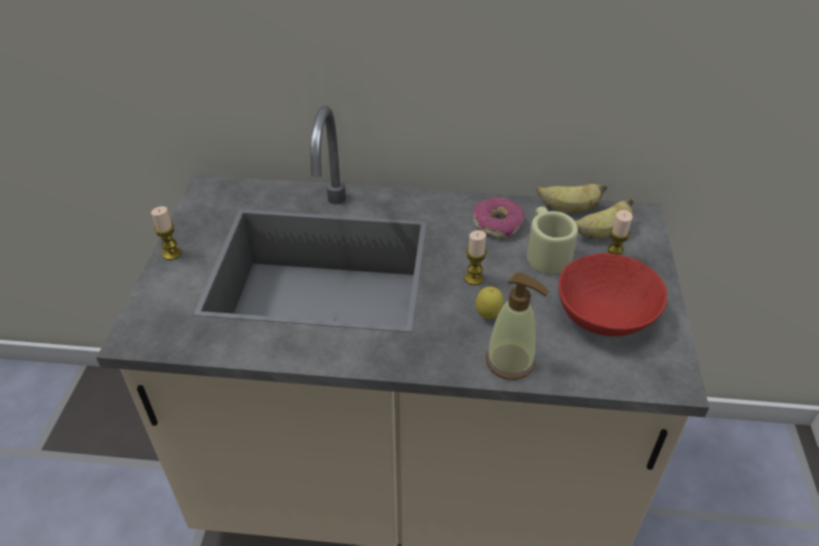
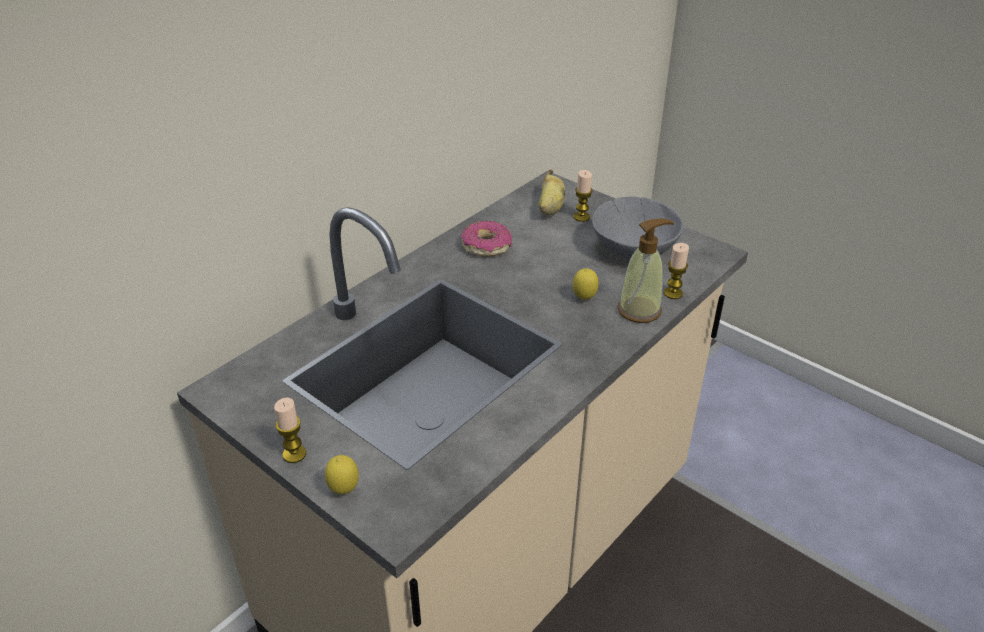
camera: 55 degrees left, 5 degrees down
candle [465,230,487,285] -> candle moved to [664,243,689,299]
beige mug [527,207,578,274] -> none
banana [537,184,607,212] -> none
red bowl [559,253,667,336] -> grey bowl [592,197,684,260]
none -> lemon [325,455,359,494]

